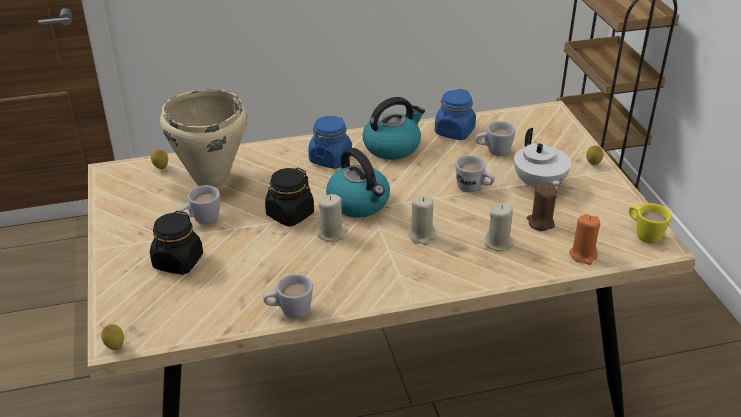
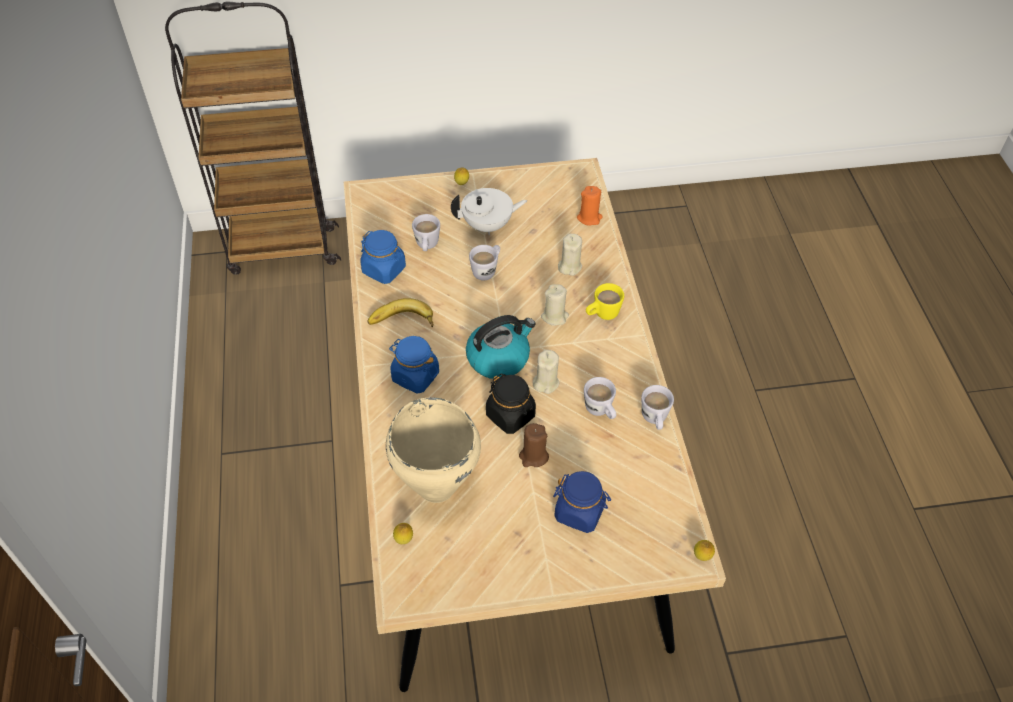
camera: 85 degrees left, 15 degrees up
black jar [150,211,203,275] -> blue jar [553,471,611,533]
white mug [179,185,220,224] -> white mug moved to [584,377,616,419]
kettle [362,97,425,160] -> banana [368,298,433,327]
brown candle [527,182,557,231] -> brown candle moved to [519,423,549,467]
yellow mug [629,203,671,243] -> yellow mug moved to [586,283,624,320]

